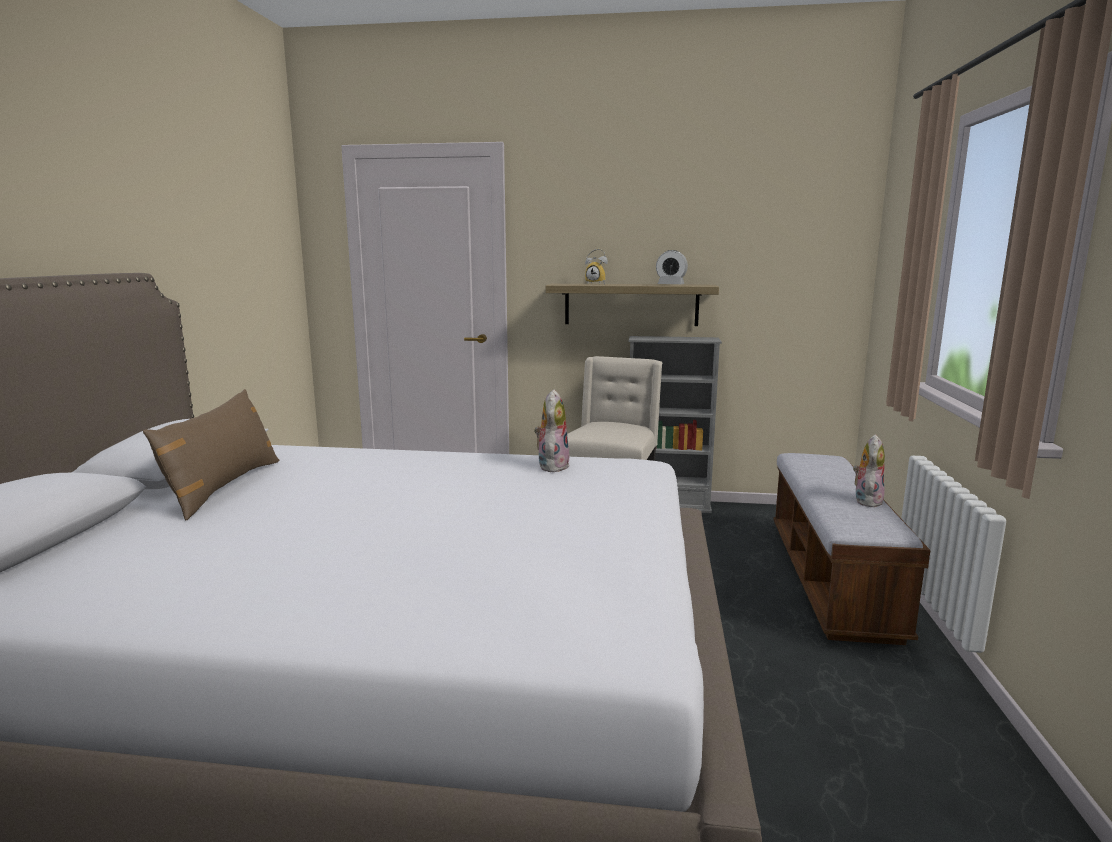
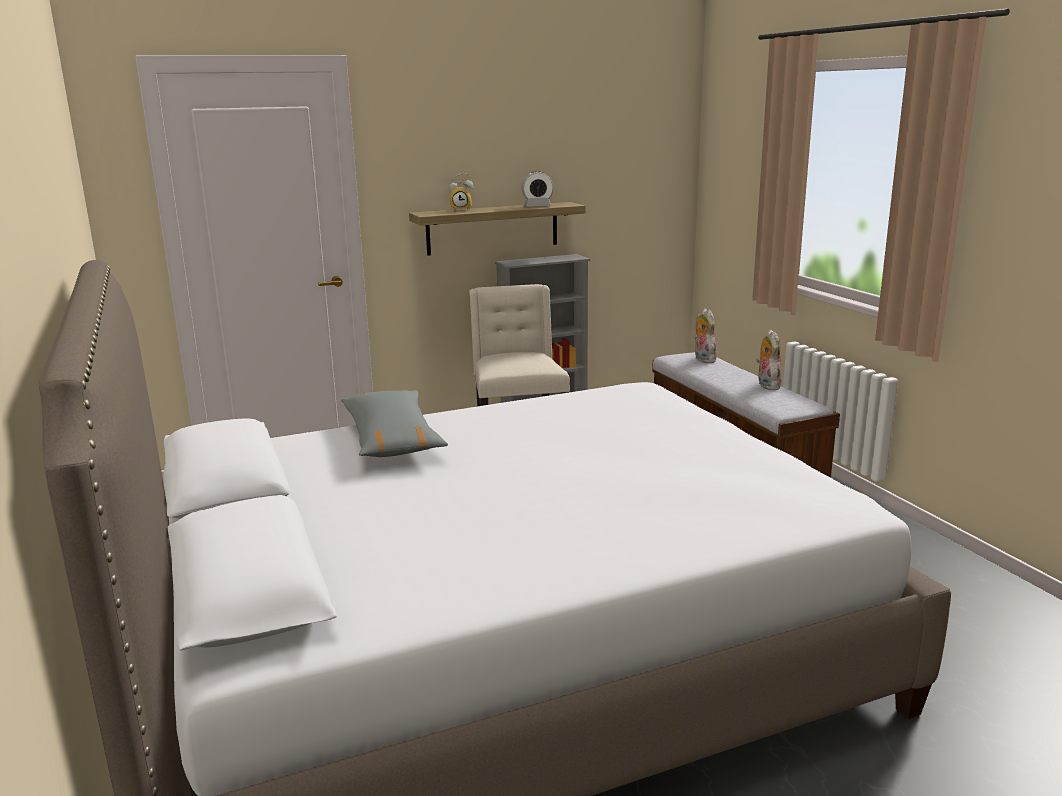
camera: 30 degrees left, 5 degrees up
brown pillow [143,389,279,521] -> none
plush toy [534,390,569,472] -> plush toy moved to [694,308,718,363]
none -> grey pillow [341,390,448,457]

